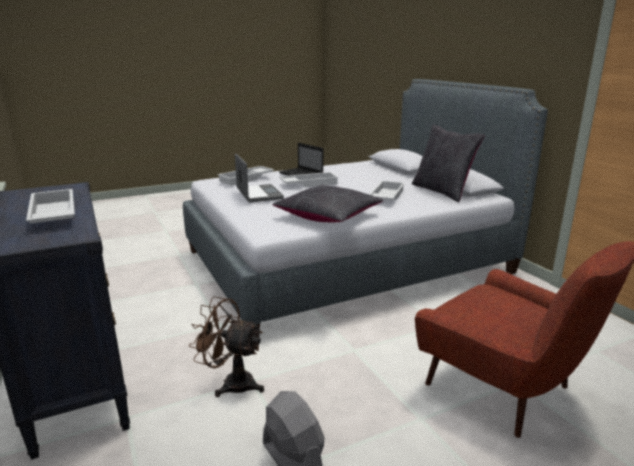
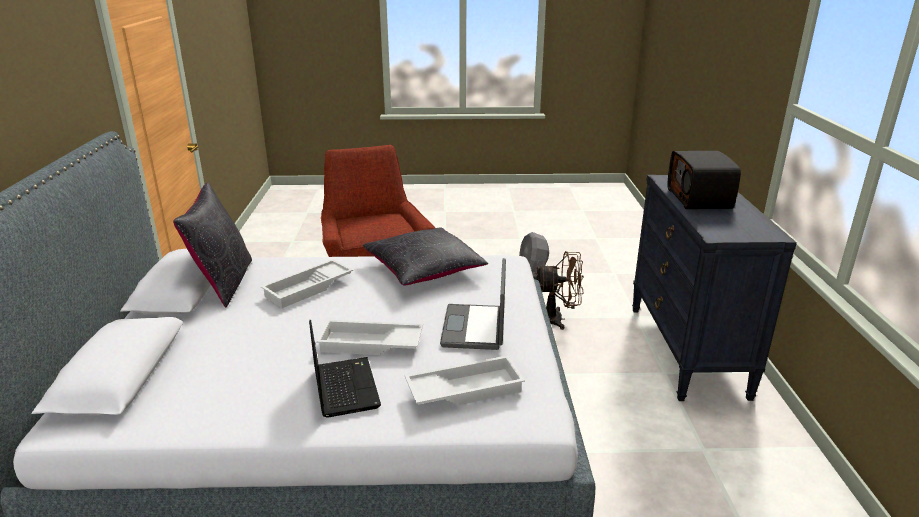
camera: 155 degrees left, 5 degrees up
white tray [26,189,75,224] -> radio [667,151,741,209]
brown fan [189,296,264,397] -> brown fan turned 45 degrees counterclockwise [533,251,584,330]

